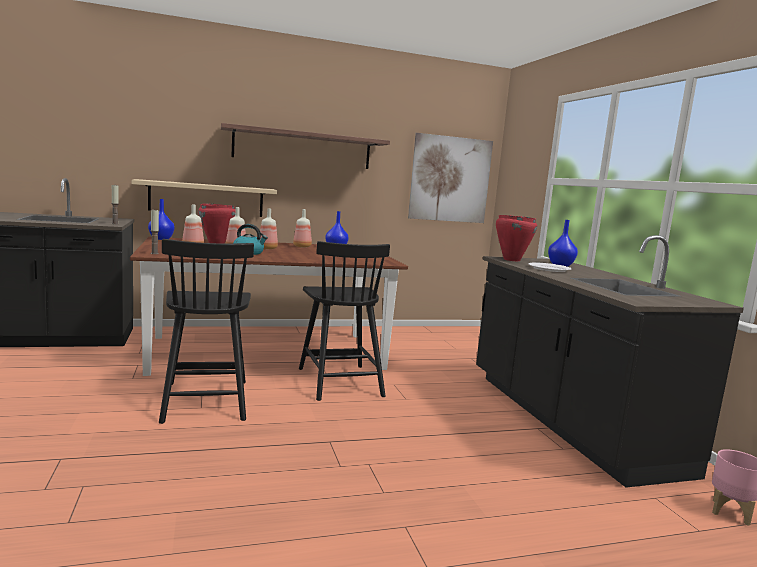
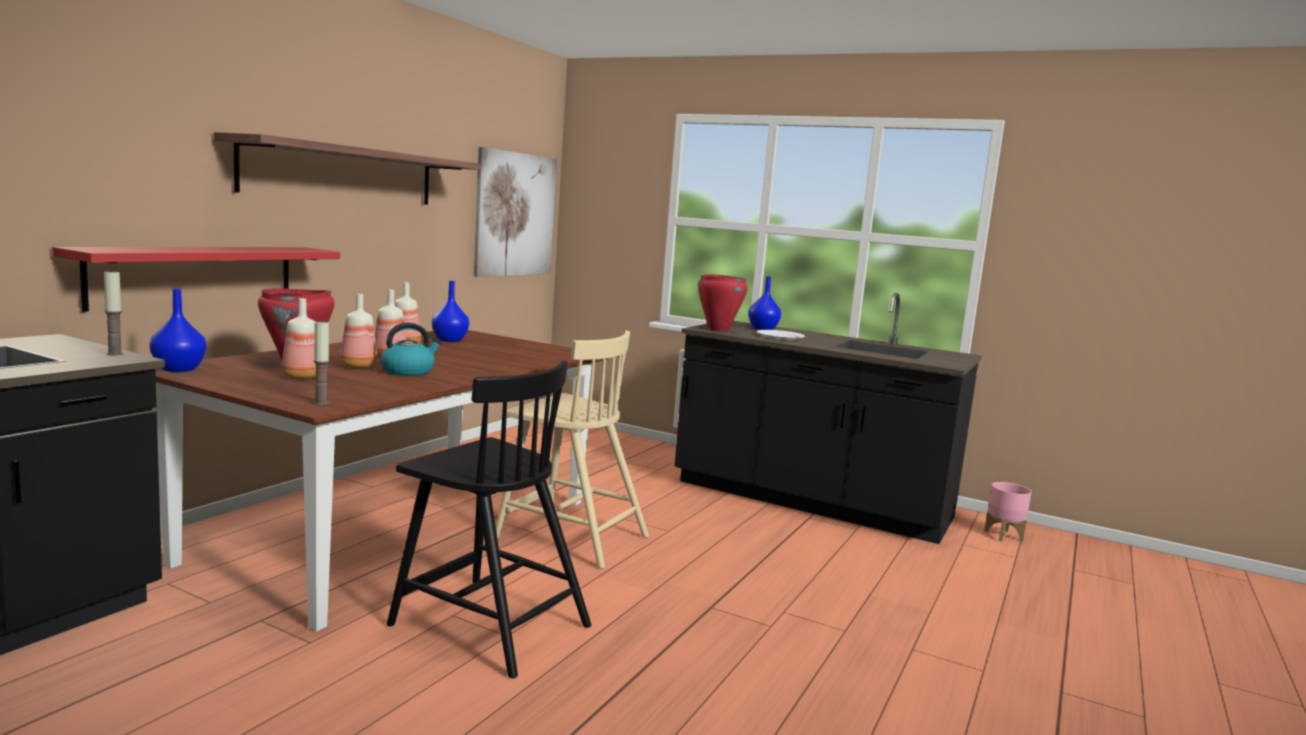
camera: 45 degrees left, 0 degrees up
beige shelf [132,179,277,217] -> red shelf [52,247,340,312]
black chair [299,241,390,401] -> beige chair [495,330,649,569]

